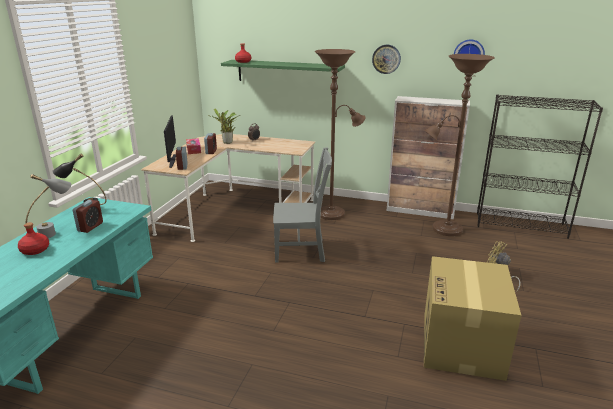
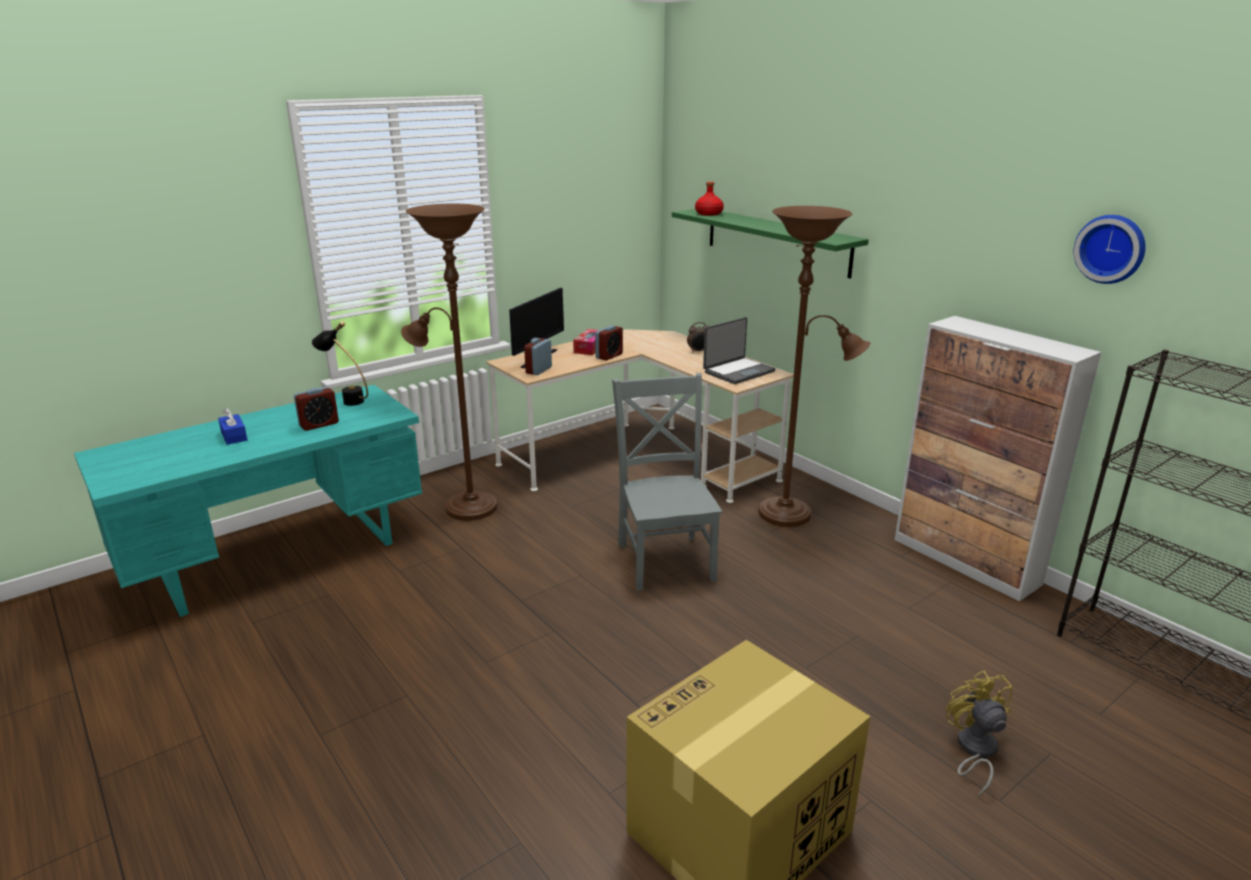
camera: 35 degrees right, 0 degrees up
red bottle [18,222,49,255] -> blue tissue box [218,408,247,445]
grey table lamp [25,174,71,238] -> none
potted plant [208,108,241,144] -> none
grey chair [273,147,332,263] -> grey chair turned 135 degrees counterclockwise [612,373,722,591]
wall clock [372,45,401,74] -> none
brown floor lamp [424,54,495,236] -> brown floor lamp moved to [401,203,498,521]
none -> laptop [703,317,776,384]

